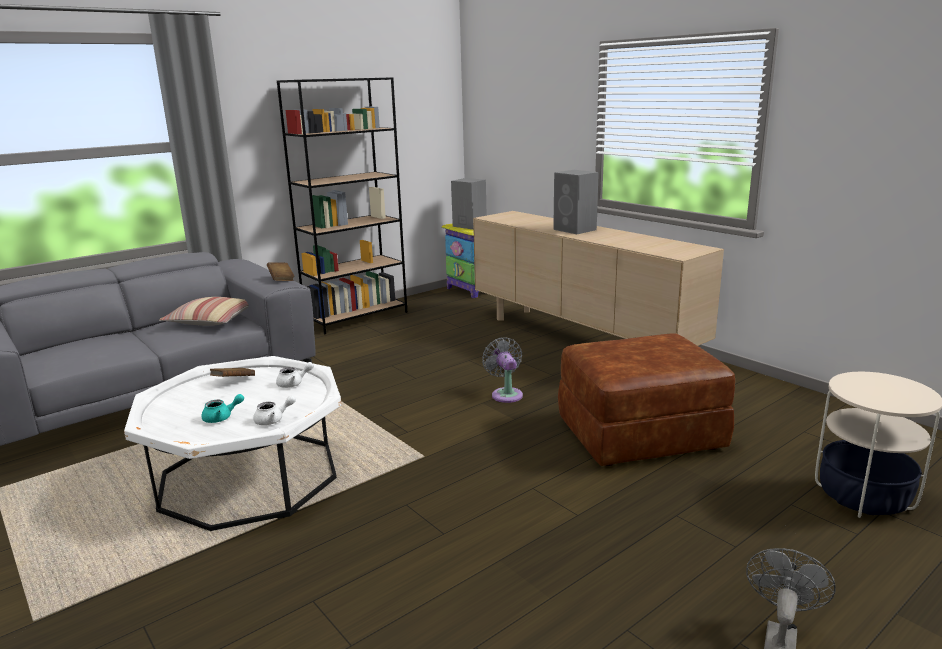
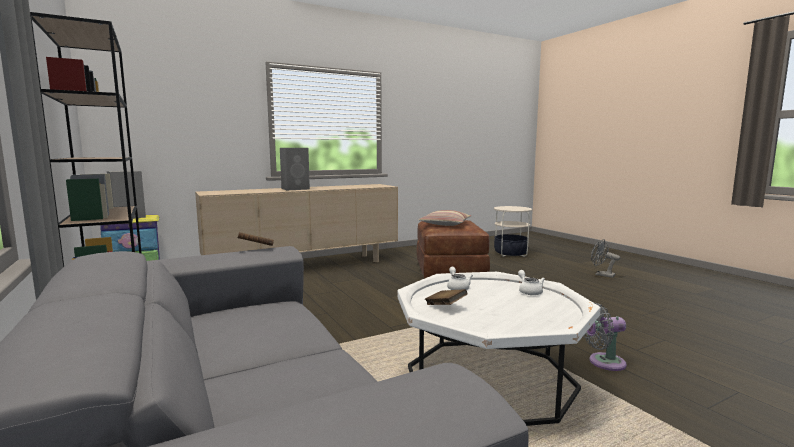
camera: 80 degrees left, 10 degrees down
pillow [159,297,249,326] -> pillow moved to [418,210,471,226]
turquoise teapot [201,394,244,423] -> none
grey fan [482,337,523,403] -> grey fan moved to [584,303,627,371]

